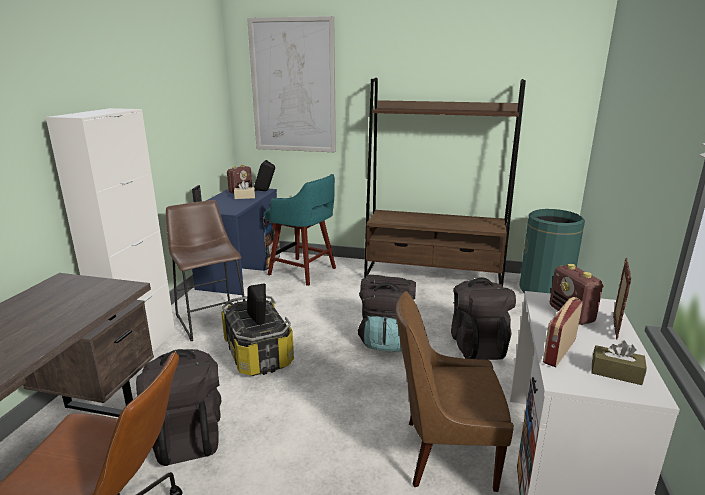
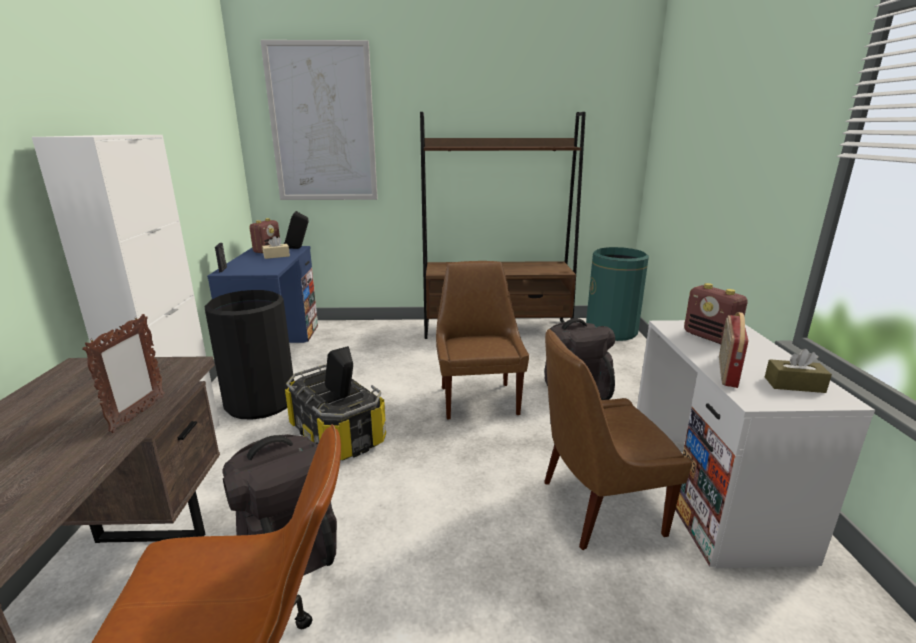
camera: 15 degrees left, 0 degrees up
brown stool [166,200,245,341] -> black trash can [205,290,294,420]
turquoise stool [264,174,336,286] -> none
black backpack [358,275,416,352] -> brown chair [436,261,529,420]
picture frame [613,258,631,339] -> picture frame moved to [82,314,165,433]

